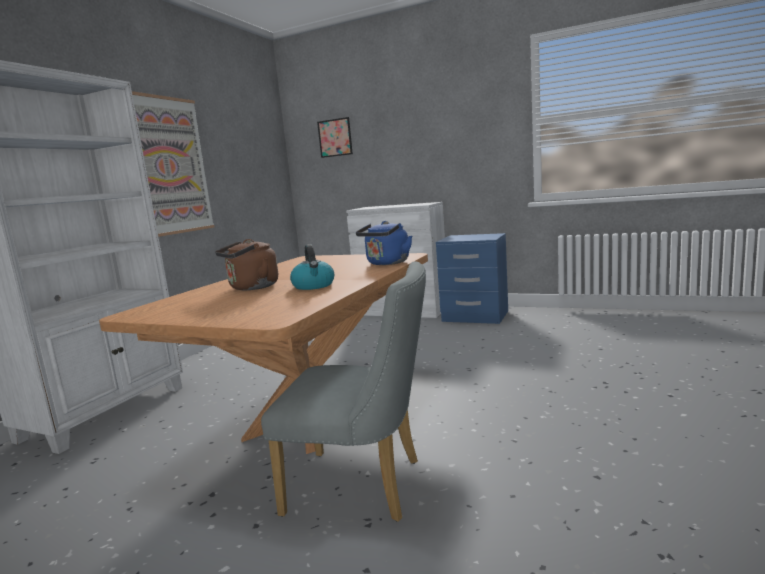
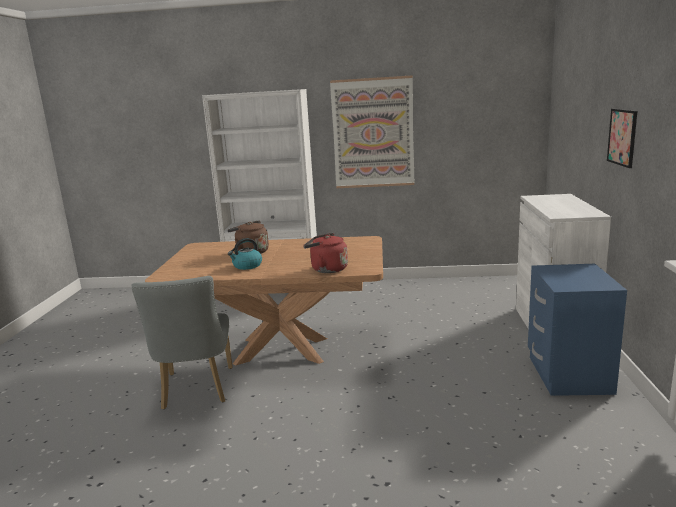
camera: 70 degrees right, 5 degrees up
picture [317,117,353,158] -> picture moved to [607,109,637,168]
blue kettle [356,221,412,265] -> red kettle [303,233,348,273]

